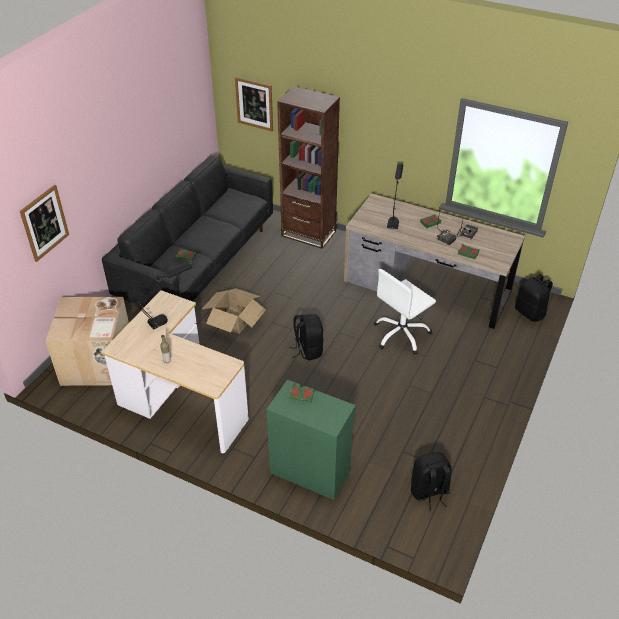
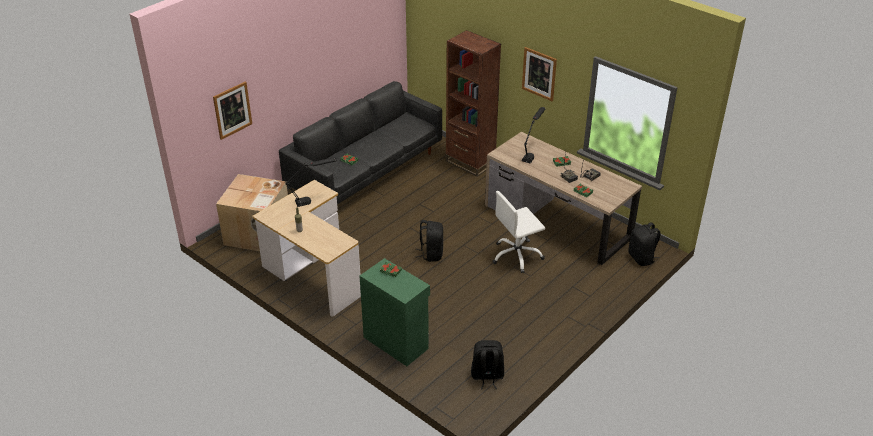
camera: 15 degrees right, 5 degrees down
cardboard box [201,288,266,334] -> none
picture [235,77,273,131] -> picture moved to [522,47,557,101]

